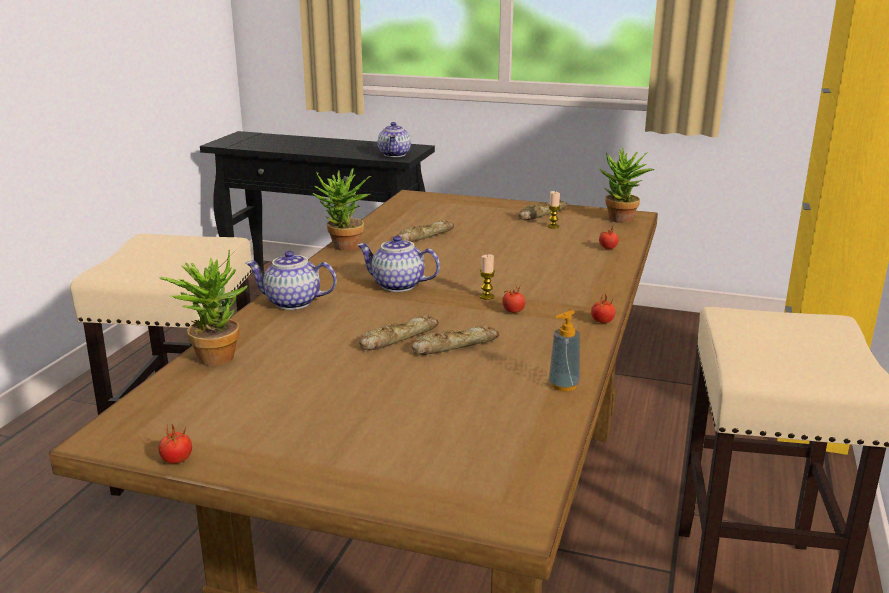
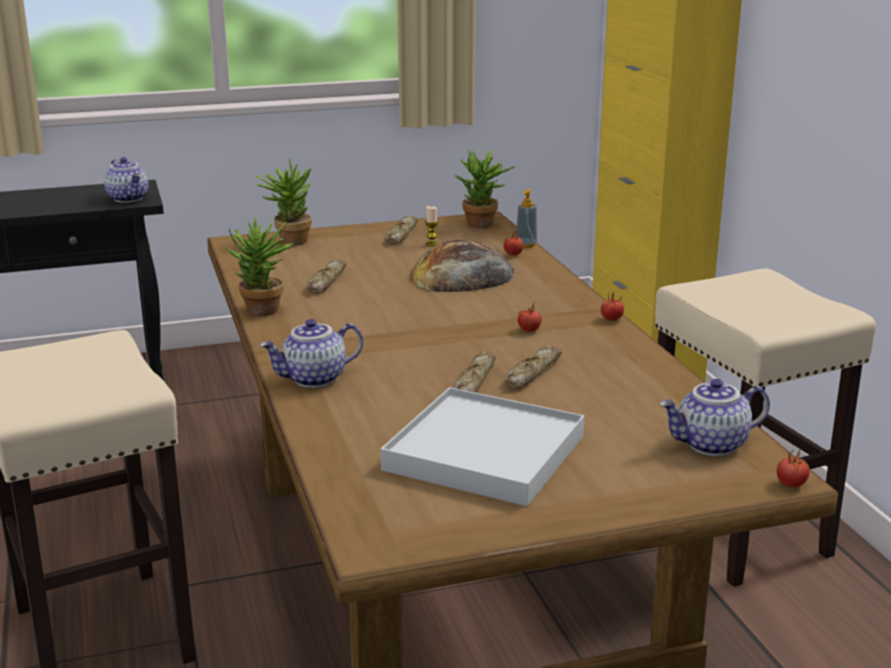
camera: 35 degrees left, 0 degrees up
tomato [158,425,192,464] -> tomato moved to [777,449,809,487]
potted plant [160,249,248,366] -> potted plant moved to [255,158,312,246]
teapot [357,235,440,292] -> teapot moved to [659,379,770,456]
candle [479,254,495,300] -> none
soap dispenser [549,310,580,391] -> soap dispenser moved to [516,189,537,248]
none -> white tray [380,387,585,506]
none -> bread [410,240,515,292]

